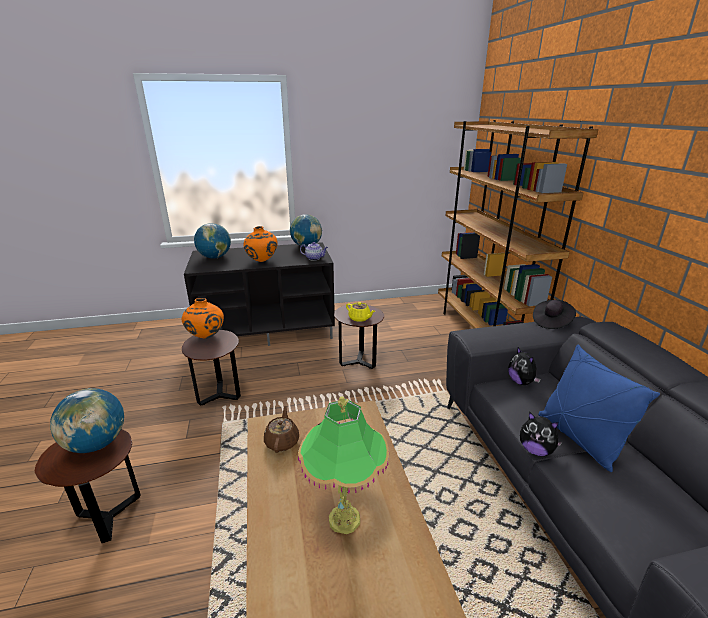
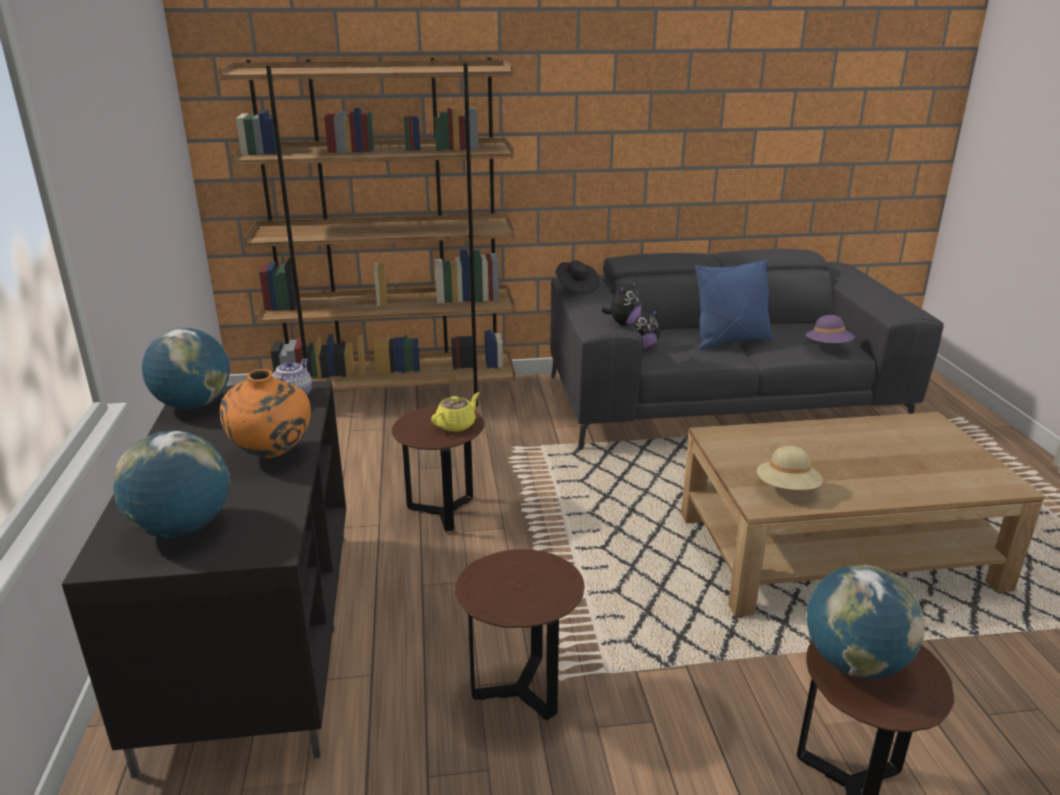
camera: 85 degrees left, 0 degrees up
orange vase [182,298,224,339] -> none
brown teapot [264,406,299,453] -> beige hat [757,446,823,490]
table lamp [298,396,389,534] -> none
plush toy [520,412,563,456] -> plush toy moved to [602,279,642,325]
none -> purple hat [806,315,855,343]

